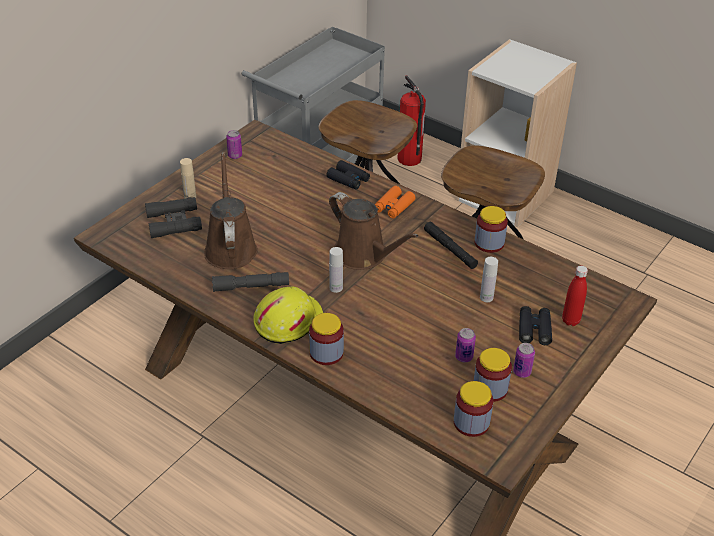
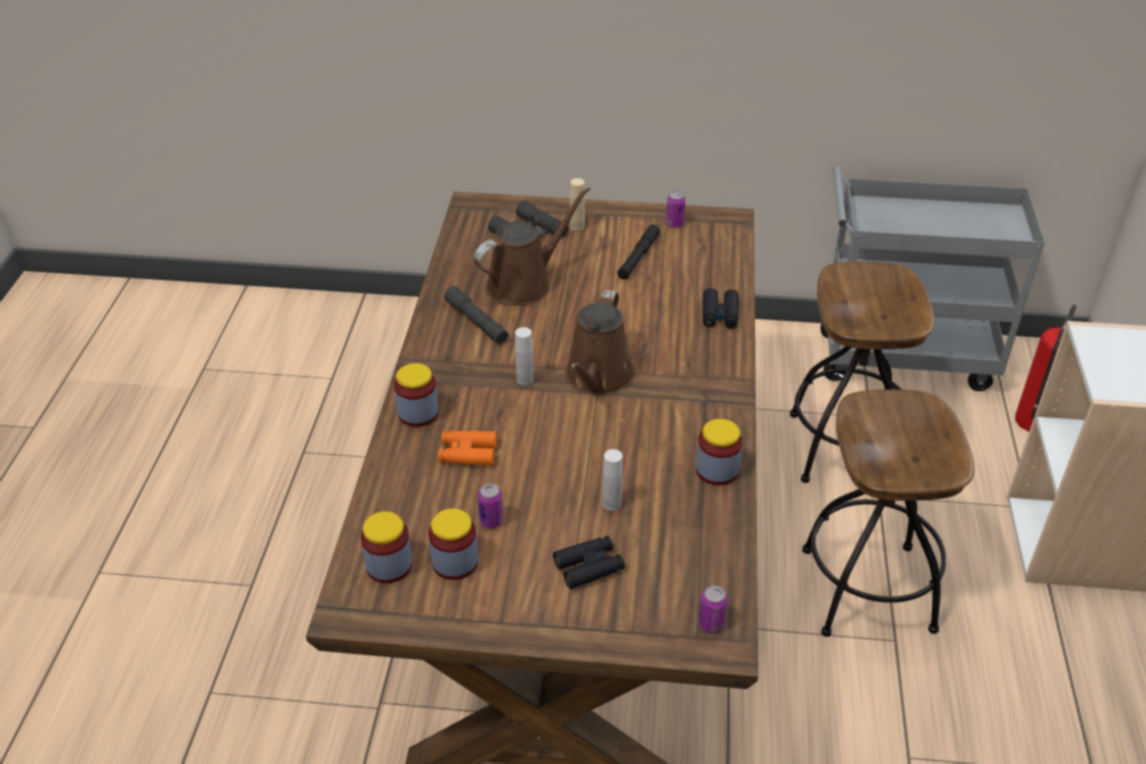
camera: 60 degrees right, 0 degrees up
yellow hard hat [253,286,323,344] -> none
orange binoculars [375,186,415,218] -> orange binoculars moved to [438,431,497,466]
black flashlight [424,222,478,269] -> black flashlight moved to [617,225,660,280]
can [513,343,535,378] -> can moved to [698,585,728,633]
red bottle [562,266,588,326] -> none

